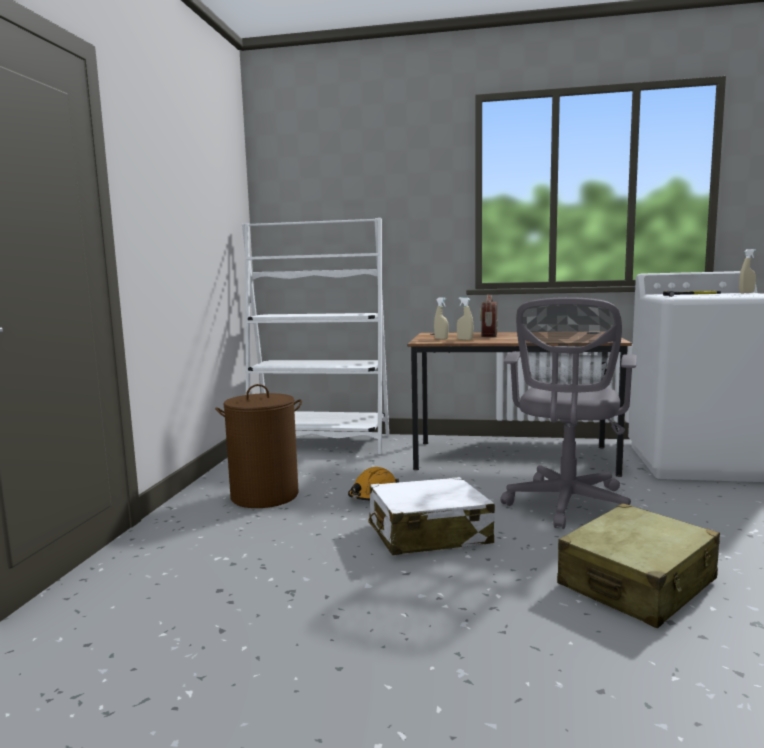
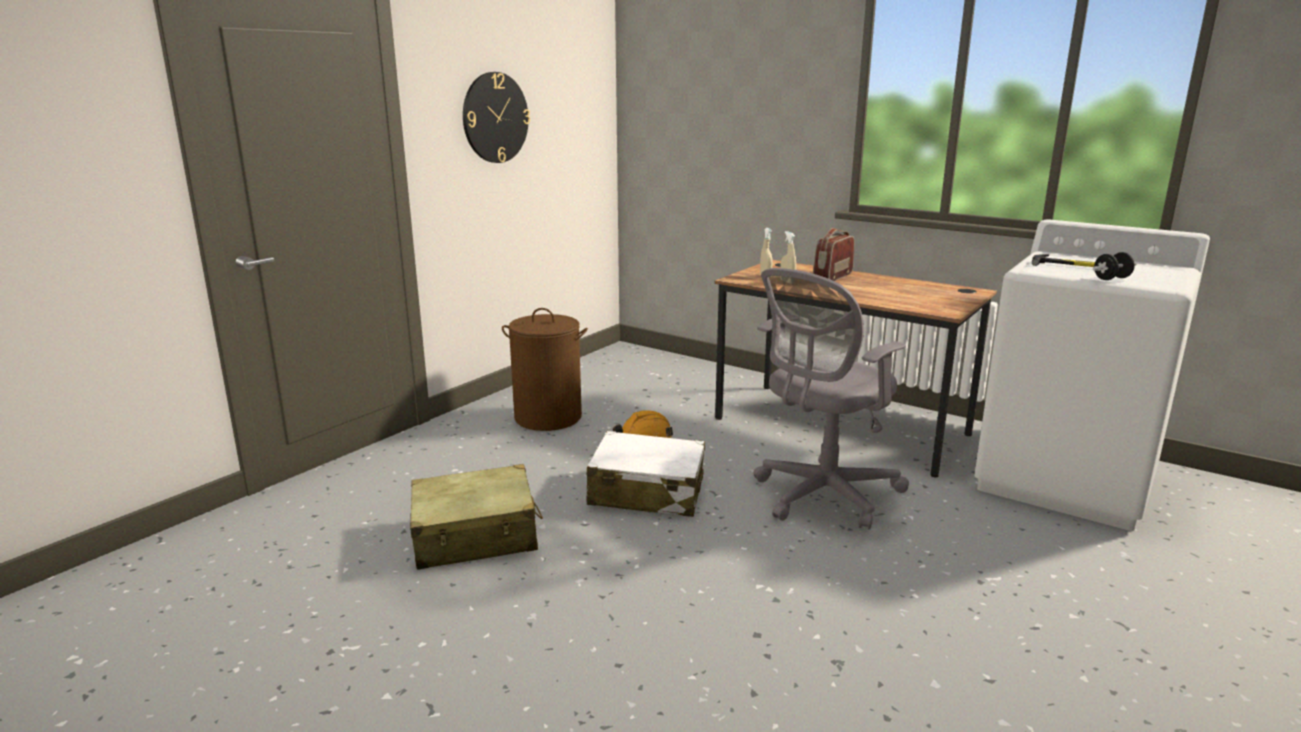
camera: 25 degrees right, 10 degrees up
white bookcase [242,218,389,454] -> none
beige suitcase [557,503,720,628] -> beige suitcase moved to [410,464,543,570]
beige spray bottle [739,249,756,293] -> none
none -> wall clock [463,72,530,163]
none -> black dumbbell [1092,252,1136,280]

